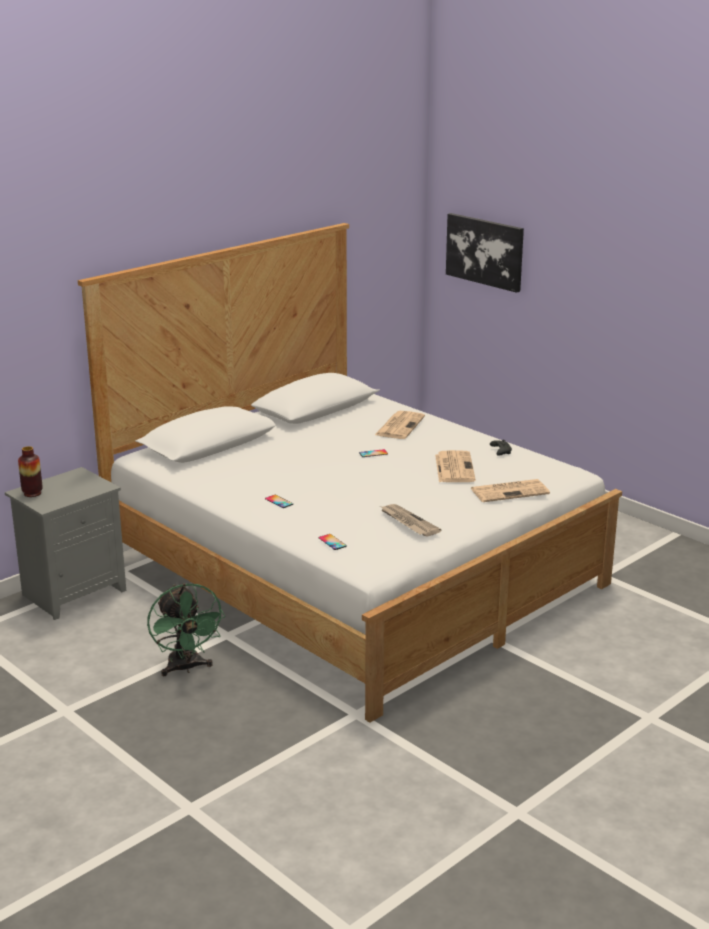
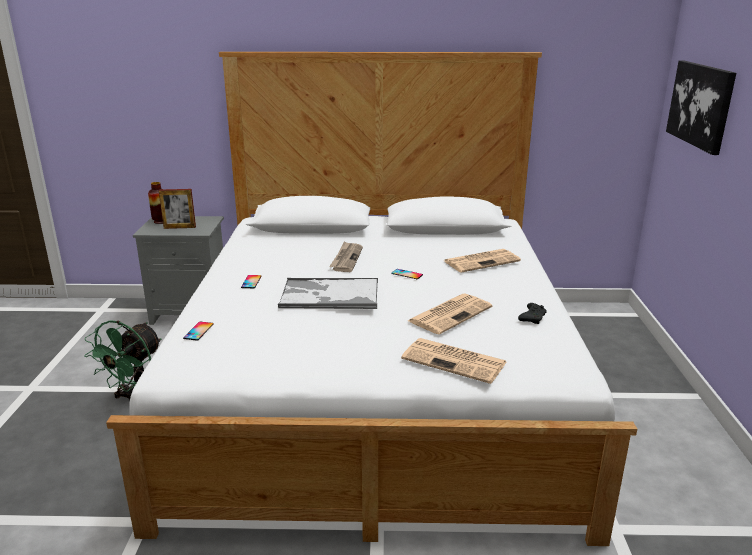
camera: 45 degrees right, 0 degrees up
newspaper [380,504,441,537] -> newspaper moved to [329,241,363,272]
none -> picture frame [159,189,196,229]
none -> tray [278,278,378,309]

